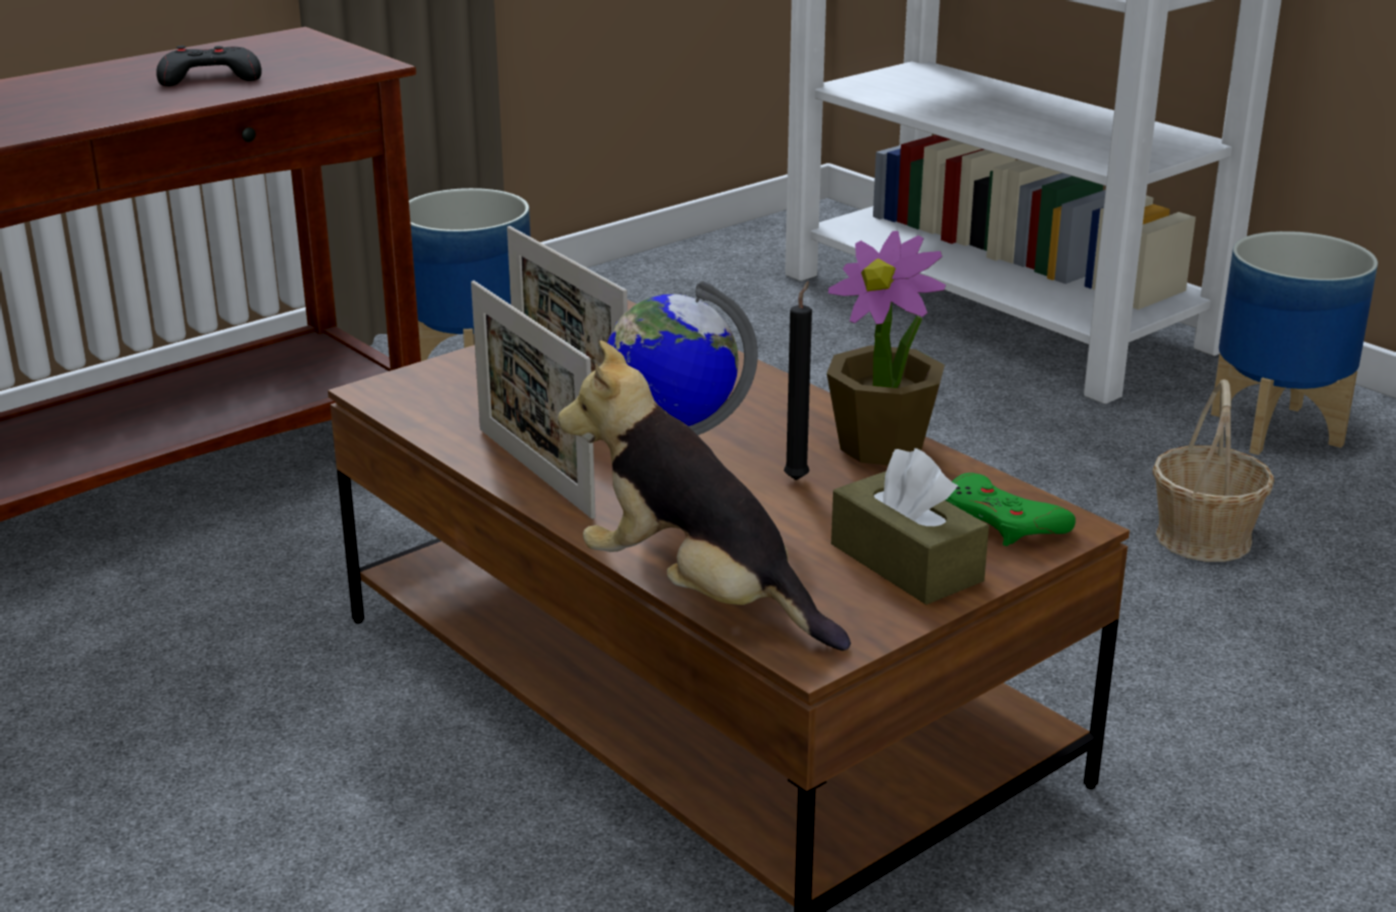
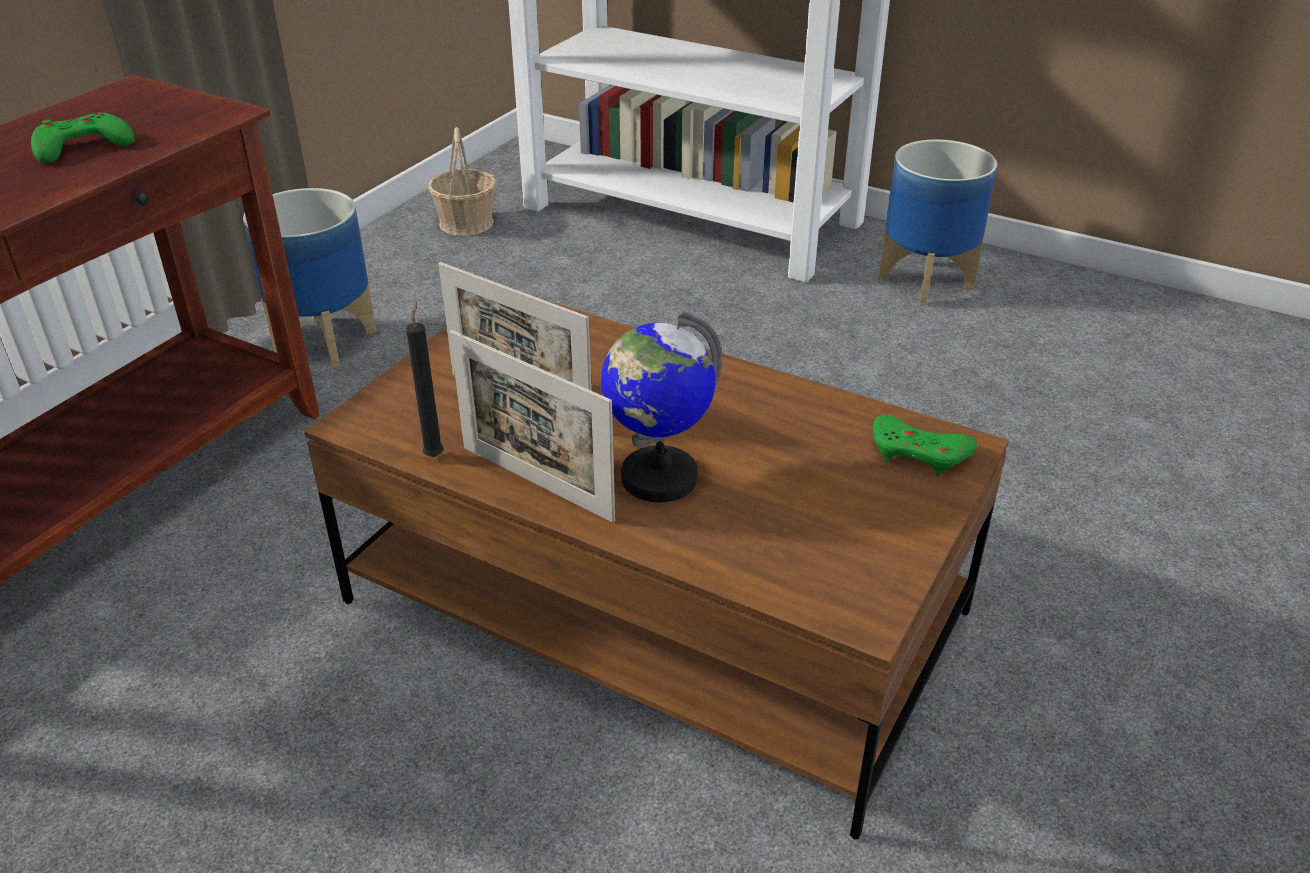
camera: 20 degrees left, 10 degrees up
black game controller [156,46,262,86] -> green game controller [31,113,135,163]
plush toy [558,340,851,651] -> none
black candle [784,281,812,480] -> black candle moved to [406,302,444,457]
potted plant [827,231,946,465] -> none
brown tissue box [831,448,989,605] -> none
basket [1152,379,1274,562] -> basket moved to [428,127,497,236]

